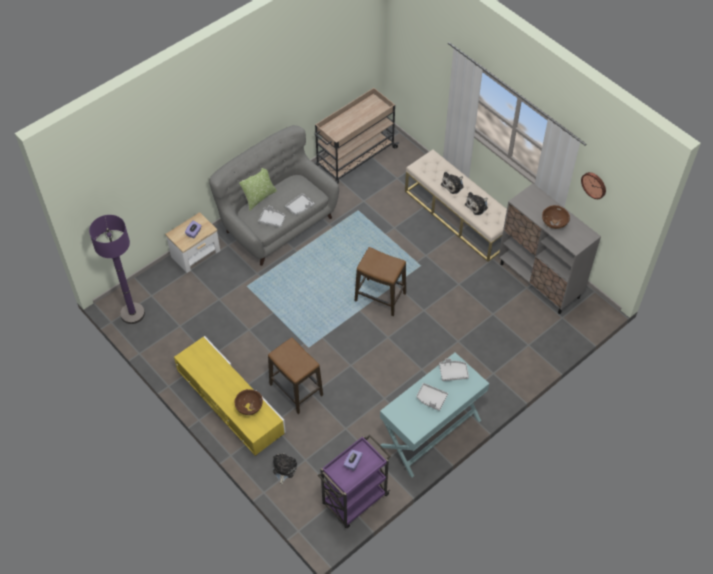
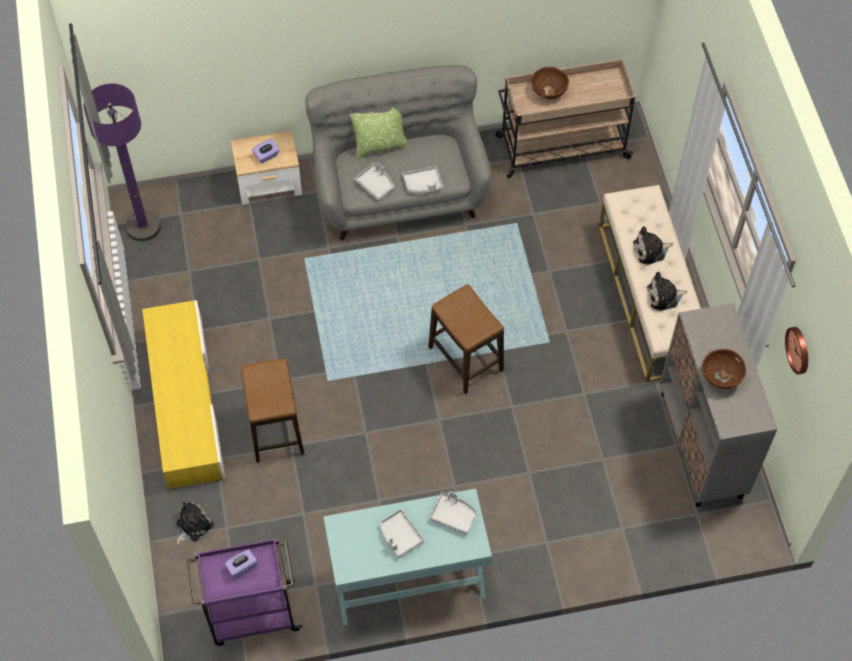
camera: 30 degrees right, 5 degrees up
brown bowl [235,389,263,415] -> brown bowl moved to [531,67,569,99]

